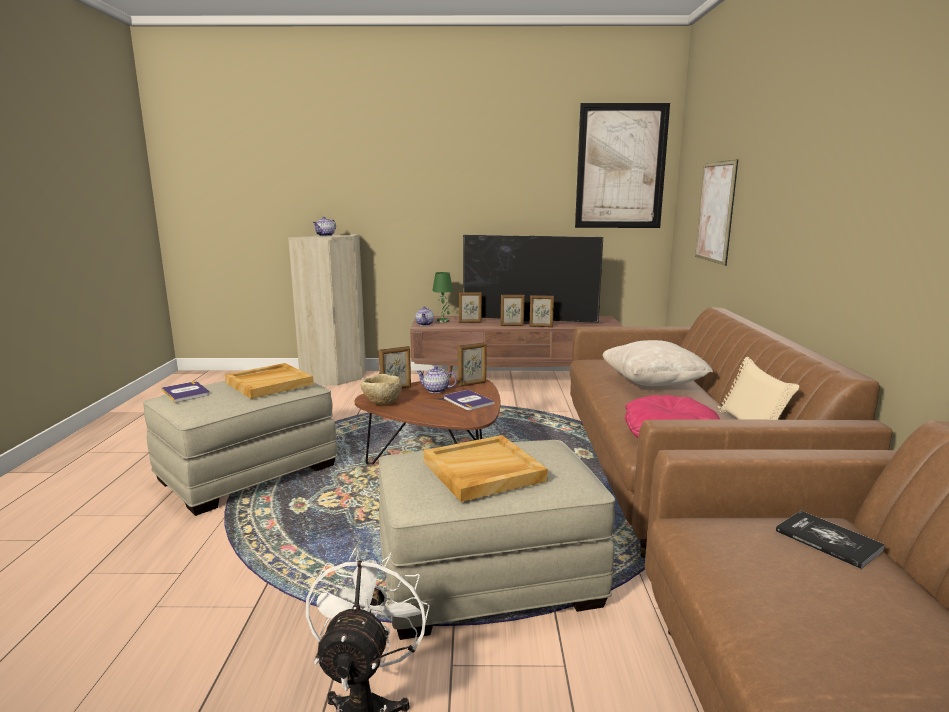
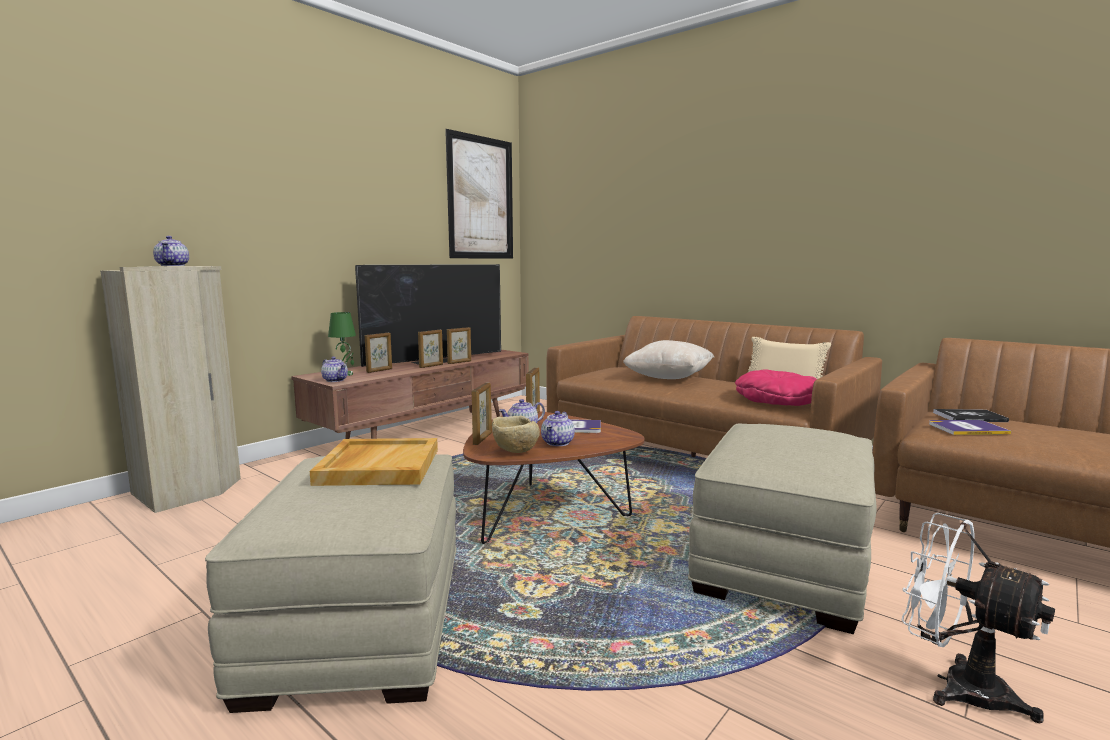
camera: 50 degrees left, 5 degrees down
book [161,382,210,403] -> book moved to [929,420,1011,435]
beige tray [423,435,548,502] -> none
picture [695,159,738,266] -> none
none -> teapot [541,411,575,446]

